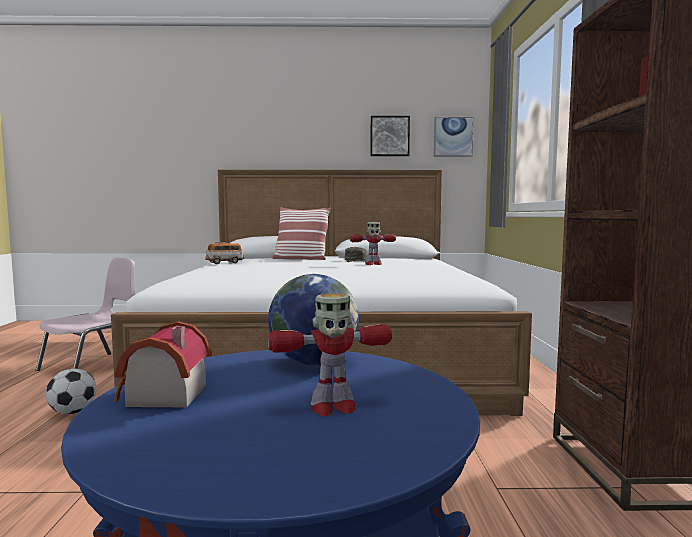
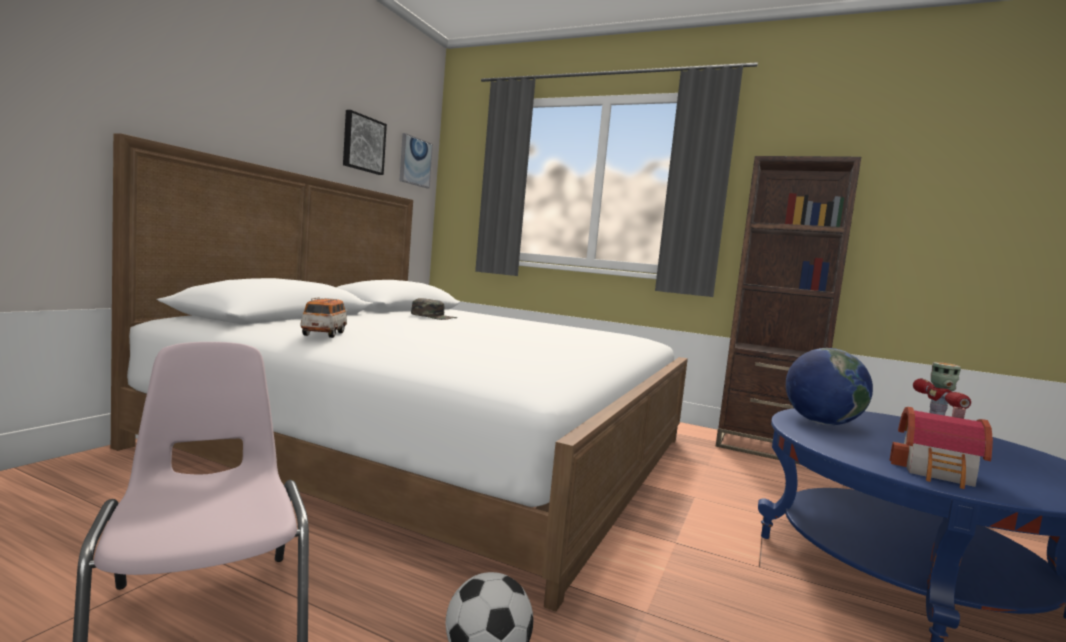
camera: 65 degrees left, 0 degrees up
pillow [272,207,331,260] -> none
toy robot [350,222,396,265] -> none

